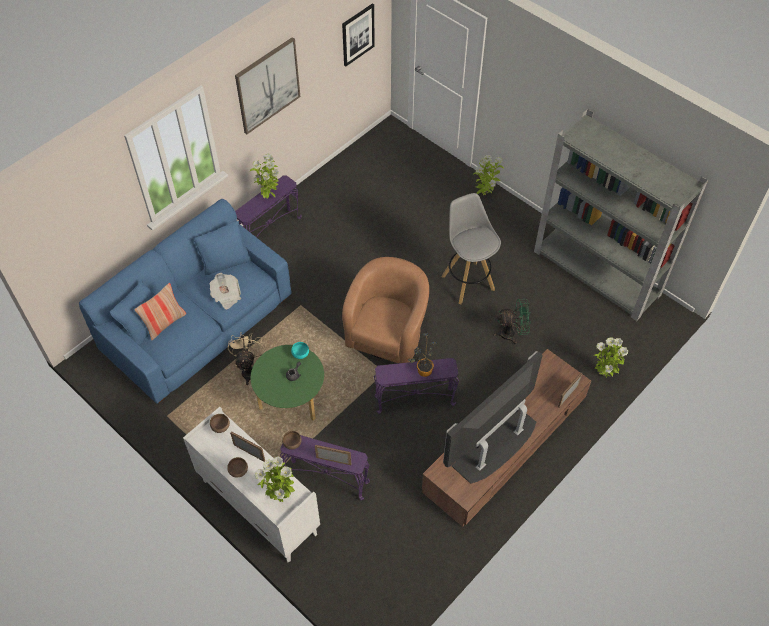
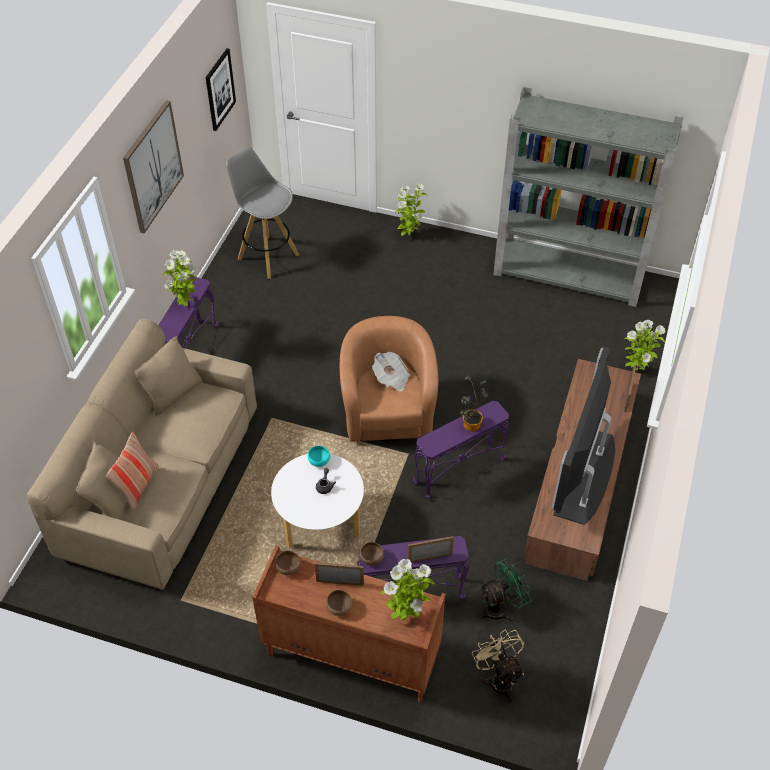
camera: 25 degrees left, 5 degrees down
blue sofa [79,199,292,404] -> beige sofa [26,319,257,590]
white cabinet [183,407,320,563] -> brown cabinet [252,545,445,703]
newspaper [210,273,241,309] -> newspaper moved to [372,352,411,392]
beige fan [228,332,266,385] -> beige fan moved to [472,630,524,703]
green coffee table [251,345,324,420] -> white coffee table [271,454,364,549]
grey stool [442,193,501,304] -> grey stool moved to [226,147,299,279]
green fan [493,299,531,345] -> green fan moved to [478,558,531,621]

